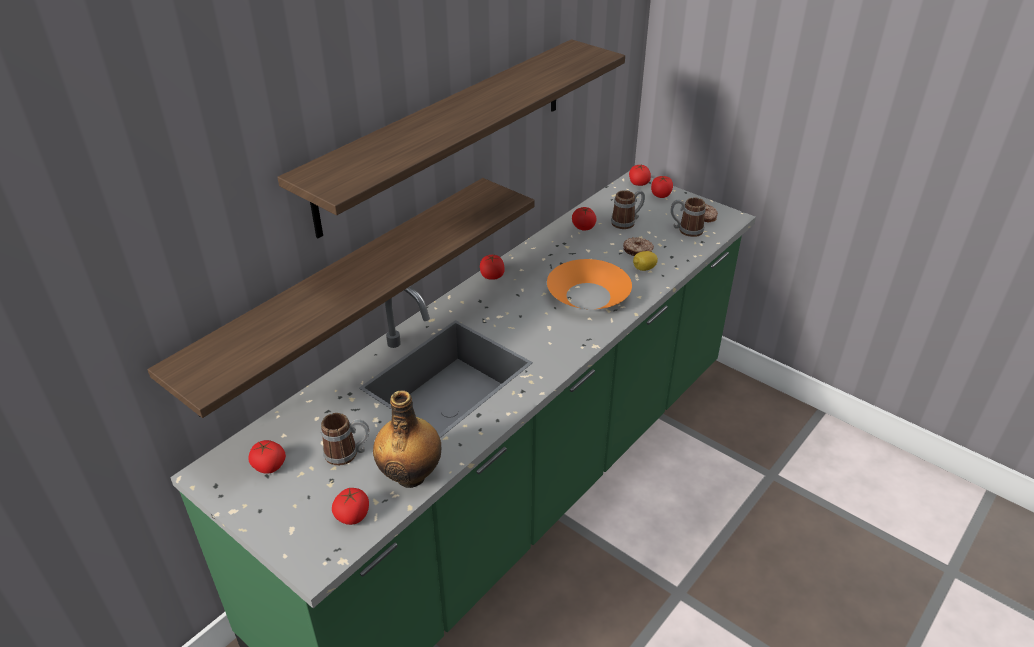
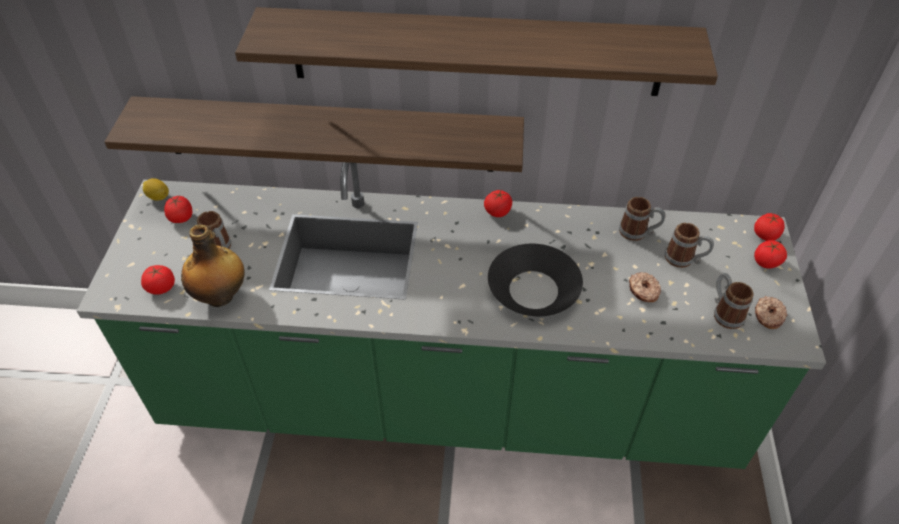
camera: 55 degrees right, 10 degrees up
orange bowl [547,259,632,309] -> black bowl [488,244,583,316]
tomato [572,207,597,231] -> mug [619,197,666,241]
lemon [633,251,658,271] -> lemon moved to [143,178,169,201]

